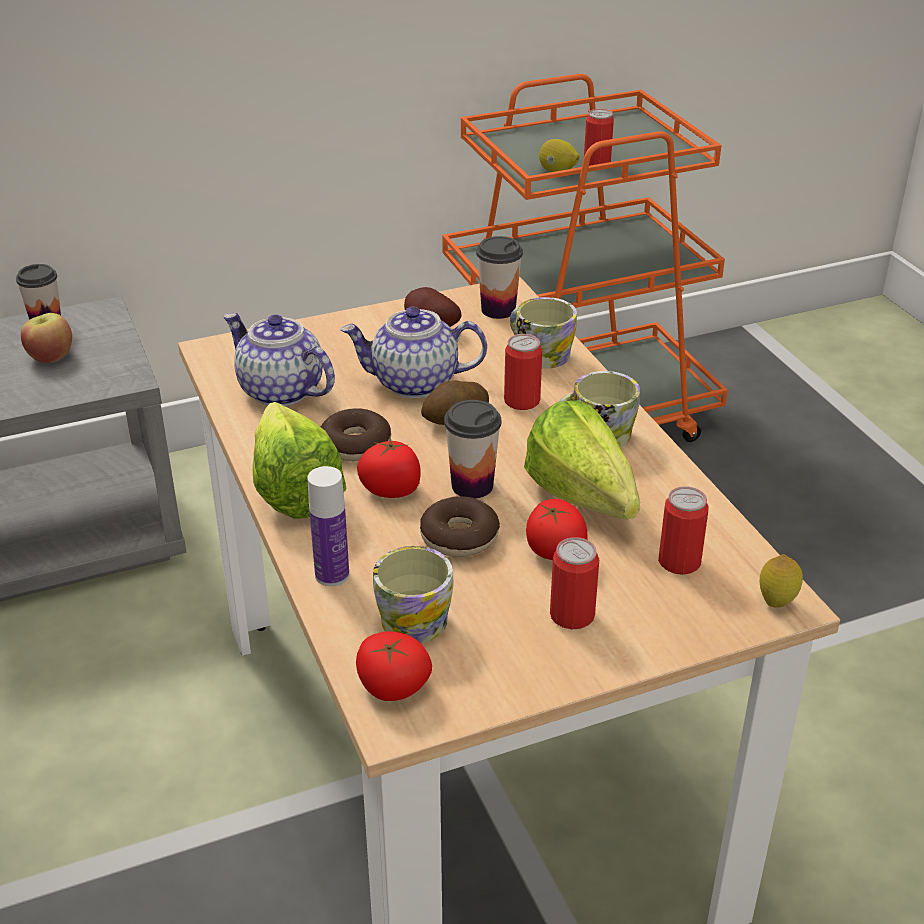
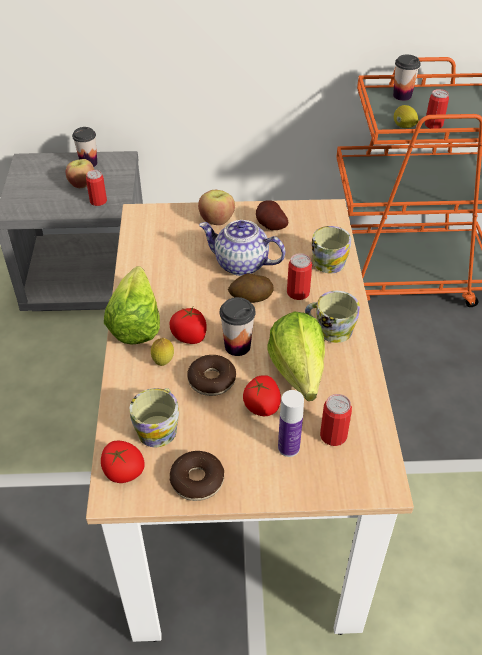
camera: 20 degrees right, 10 degrees up
teapot [224,313,335,406] -> none
bottle [307,466,349,586] -> bottle moved to [278,390,304,457]
donut [321,408,391,461] -> donut moved to [170,451,224,501]
cup [476,236,523,319] -> cup moved to [393,55,421,101]
can [550,537,599,629] -> can moved to [86,170,107,206]
lemon [760,554,803,608] -> lemon moved to [151,338,174,366]
none -> apple [198,190,235,225]

